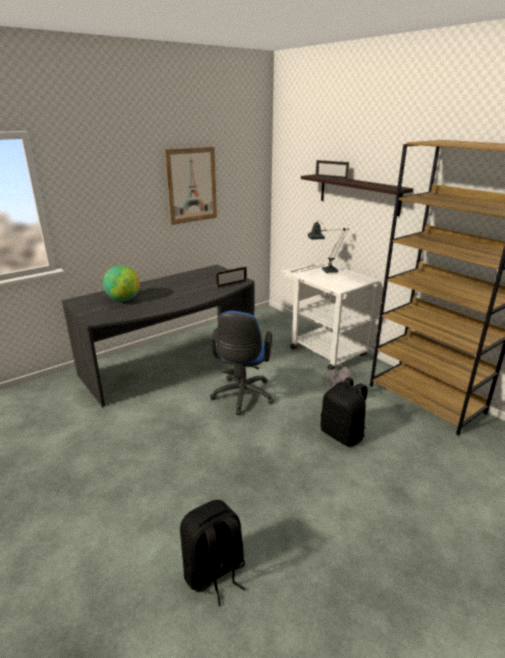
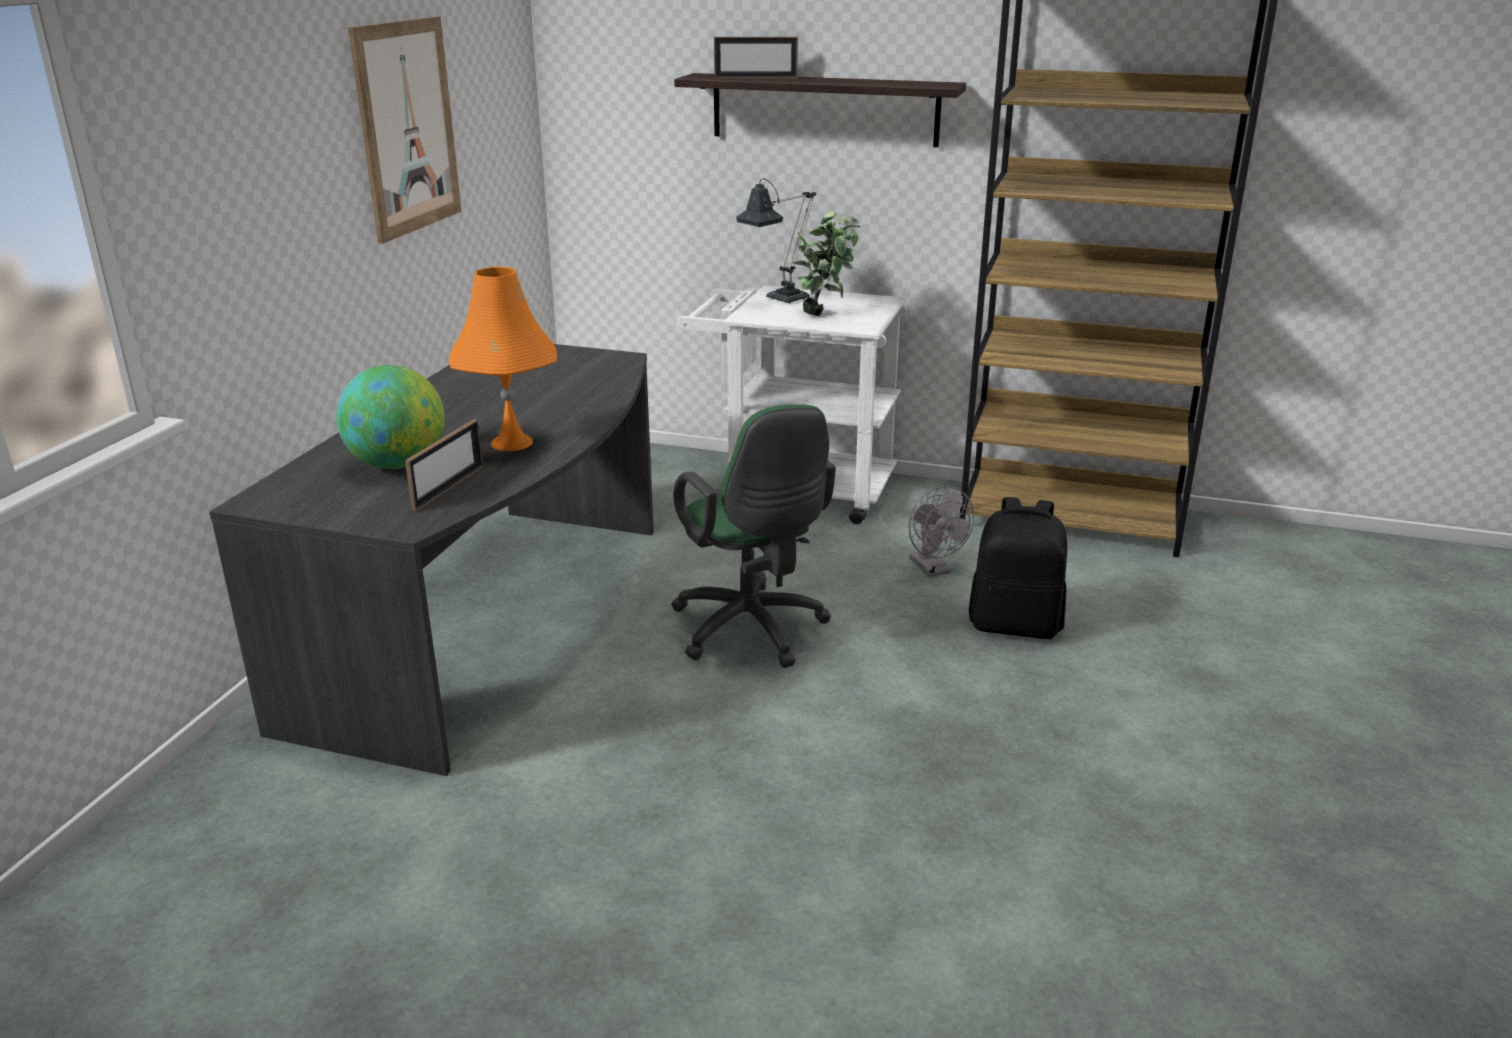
camera: 35 degrees left, 0 degrees up
black backpack [180,500,245,606] -> none
blue office chair [210,311,275,415] -> green office chair [671,405,836,668]
picture frame [216,266,247,288] -> picture frame moved to [405,419,483,511]
none -> orange table lamp [449,267,557,451]
none -> potted plant [792,211,860,316]

